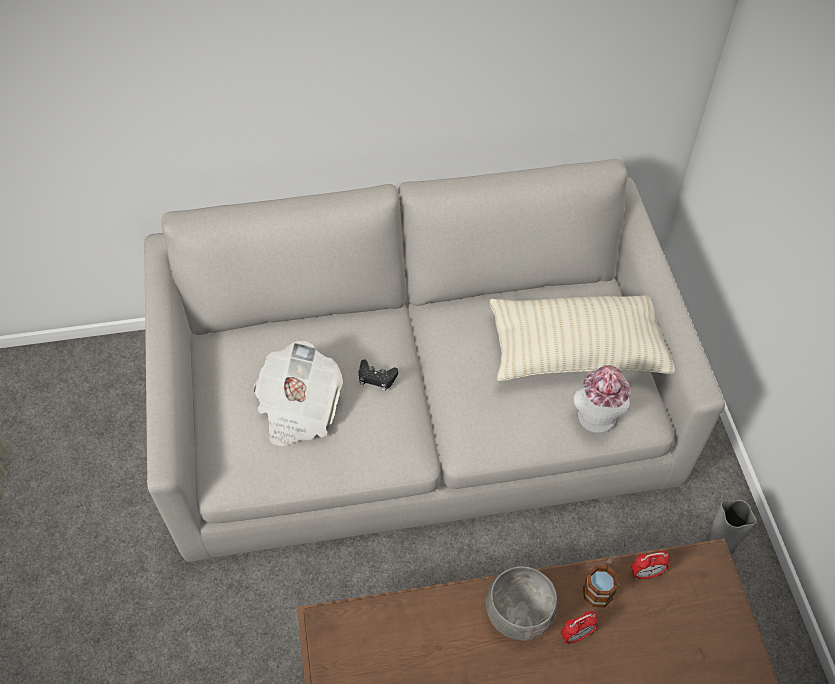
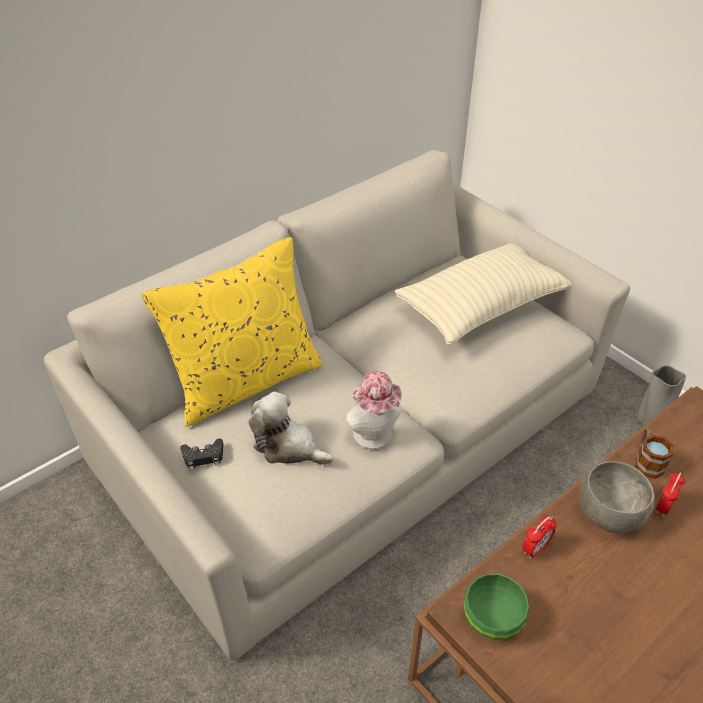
camera: 30 degrees left, 10 degrees down
newspaper [254,341,343,446] -> plush toy [248,391,333,465]
black game controller [359,360,398,391] -> black game controller moved to [180,438,224,470]
hat [574,365,631,433] -> hat moved to [346,371,402,449]
alarm clock [631,551,670,579] -> alarm clock moved to [522,516,557,559]
none -> yellow pillow [141,237,322,427]
none -> green bowl [464,574,529,639]

